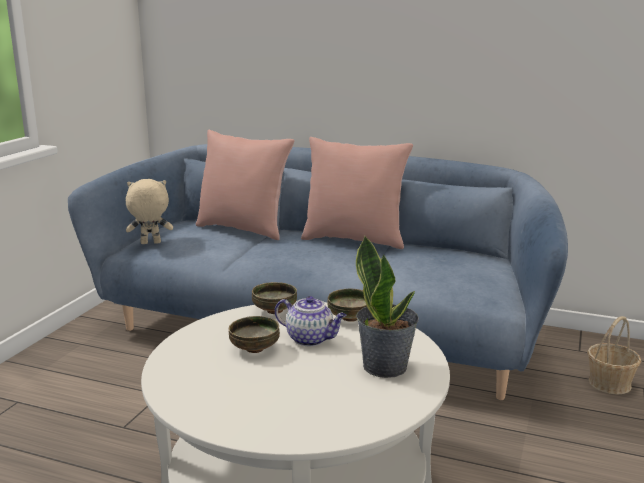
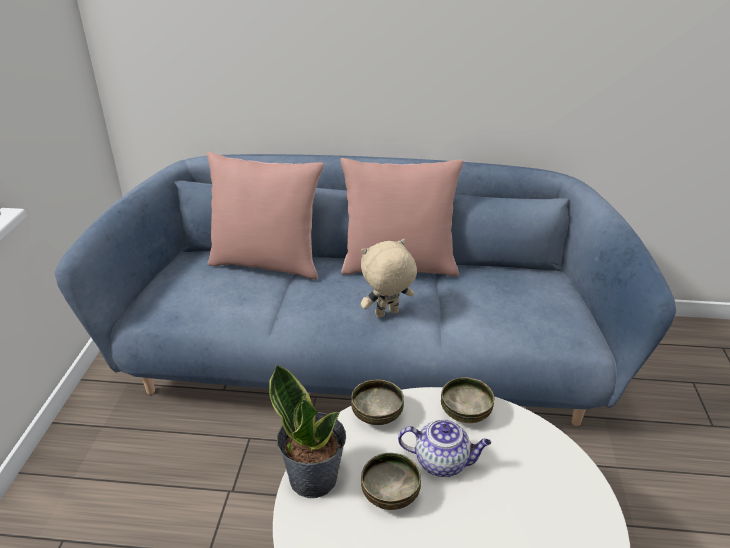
camera: 15 degrees left, 15 degrees up
beige plush toy [126,179,173,244] -> beige plush toy moved to [361,239,417,318]
potted plant [356,235,419,378] -> potted plant moved to [269,364,346,498]
basket [587,316,641,395] -> none

